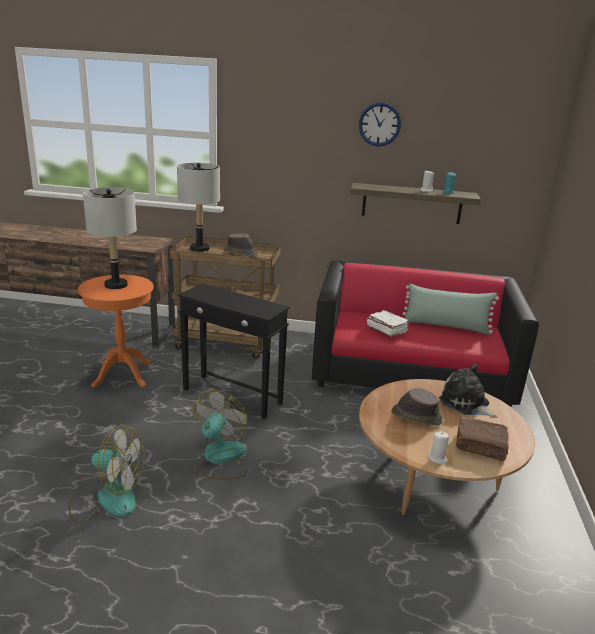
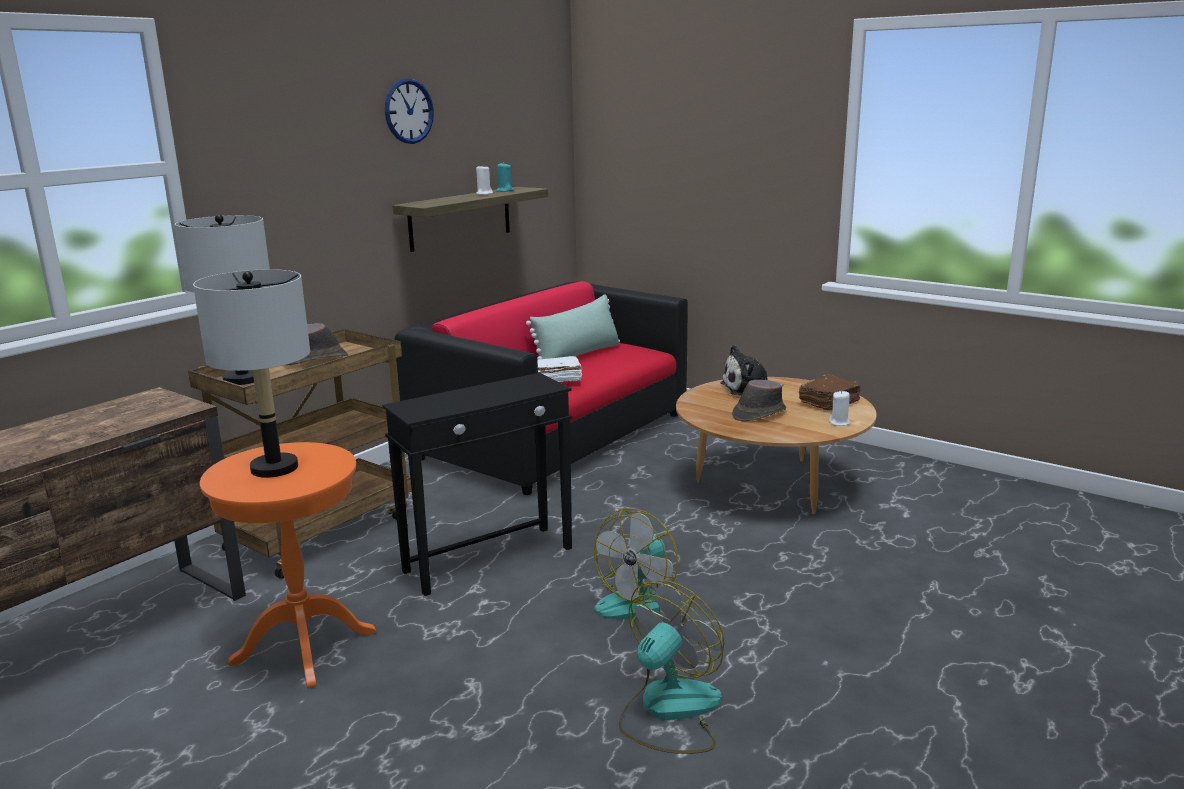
camera: 60 degrees left, 5 degrees down
fan [194,390,248,480] -> fan turned 105 degrees counterclockwise [594,508,678,619]

